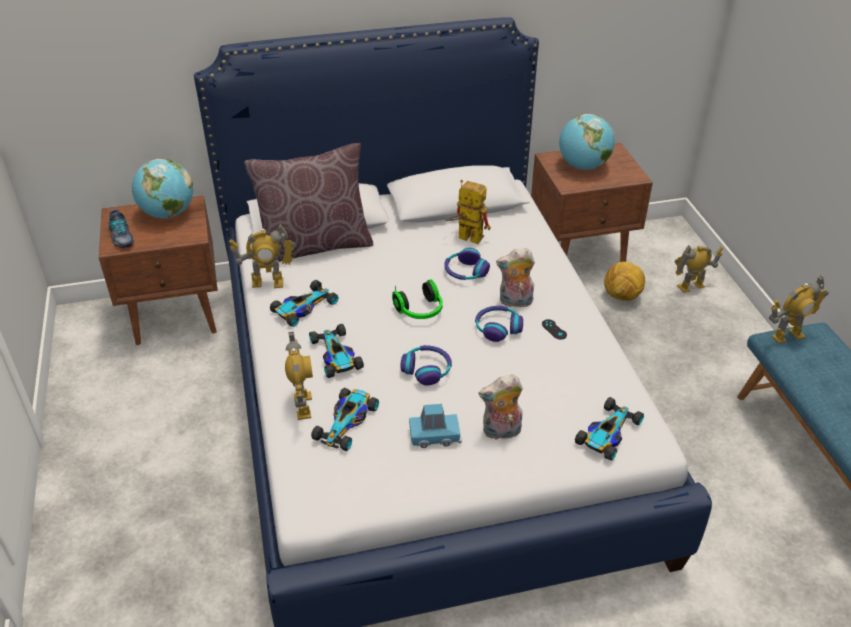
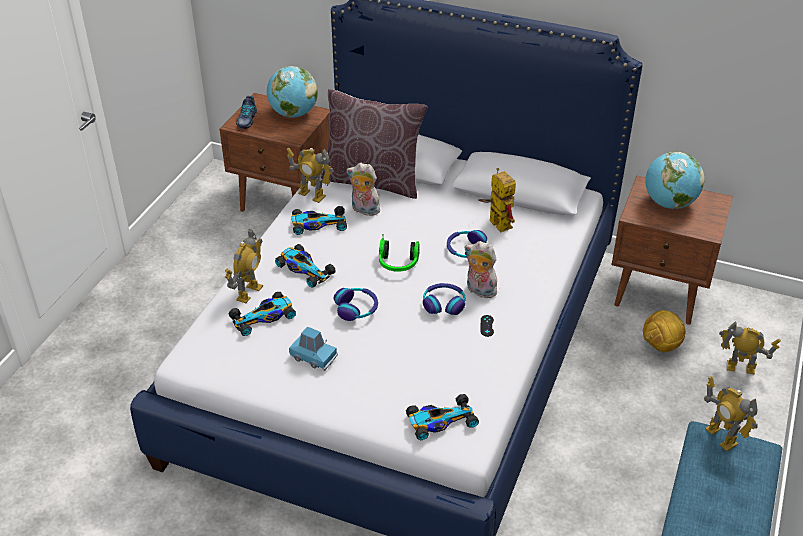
camera: 35 degrees right, 0 degrees up
toy car [309,324,364,378] -> toy car turned 120 degrees clockwise [275,244,336,288]
plush toy [479,374,523,441] -> plush toy moved to [347,163,382,216]
toy robot [769,275,829,344] -> toy robot turned 45 degrees clockwise [704,376,758,451]

